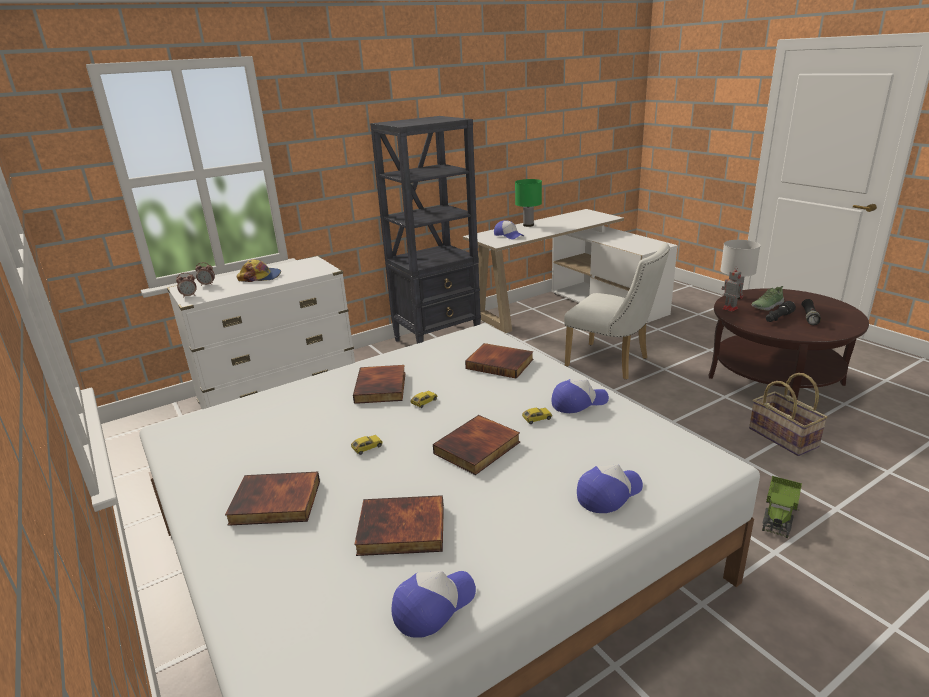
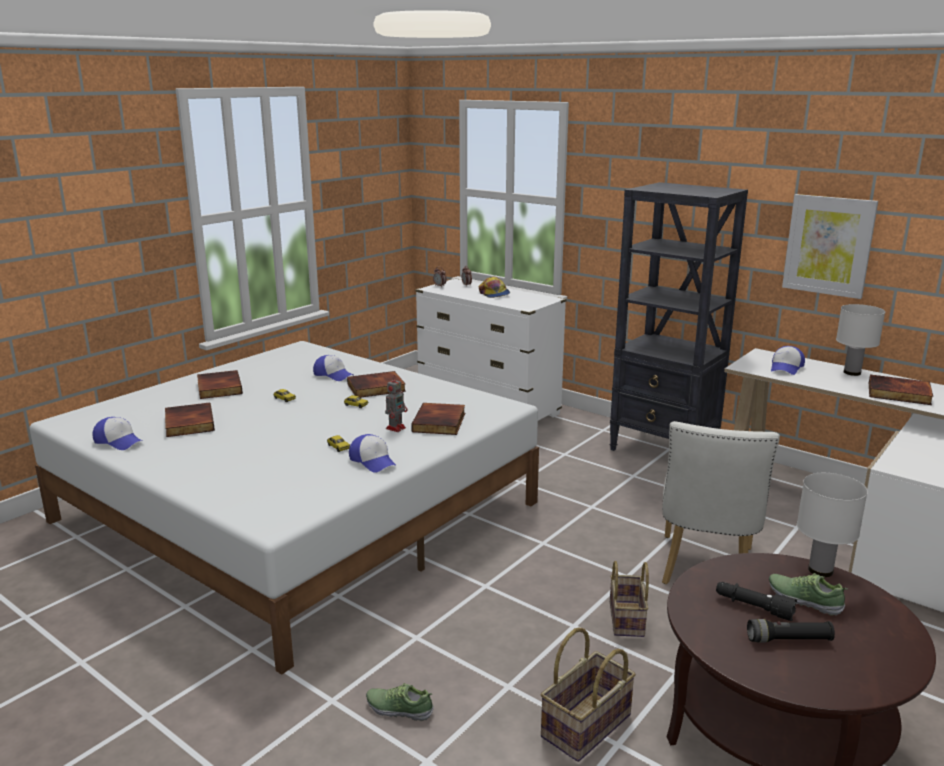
camera: 70 degrees right, 5 degrees down
book [433,415,520,475] -> book moved to [869,375,933,405]
green table lamp [515,179,542,227] -> white table lamp [836,304,885,376]
cap [577,464,643,513] -> cap moved to [313,355,353,381]
toy robot [722,269,743,312] -> toy robot moved to [385,375,408,432]
toy truck [762,476,802,538] -> shoe [366,683,434,721]
none -> basket [610,561,649,637]
none -> picture [782,194,878,299]

